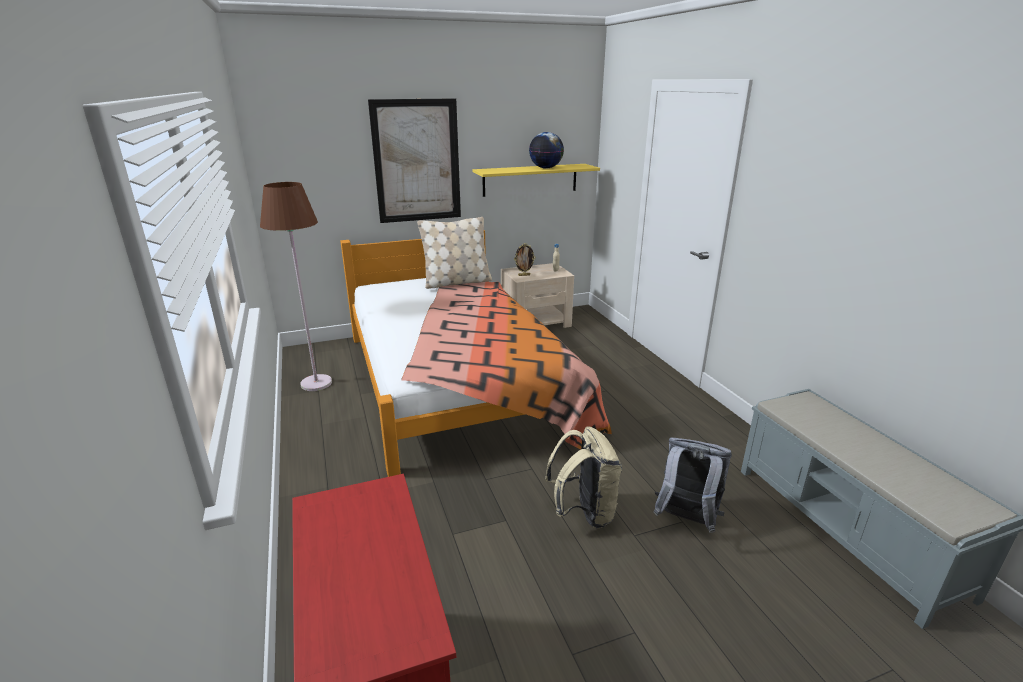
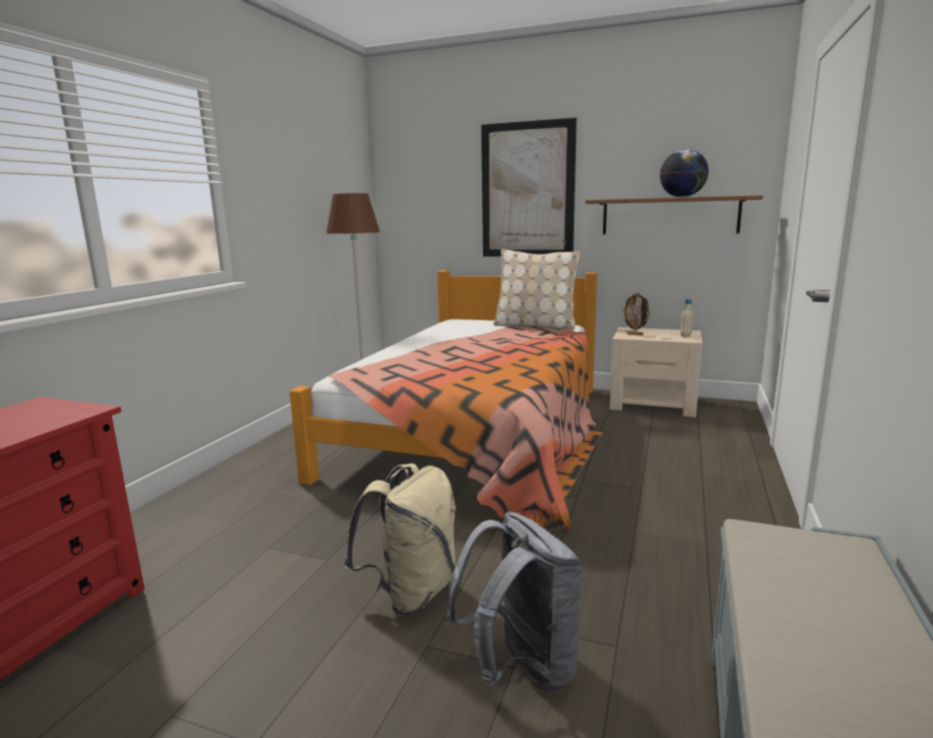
camera: 40 degrees right, 10 degrees down
yellow shelf [473,164,600,197] -> brown shelf [585,195,763,234]

